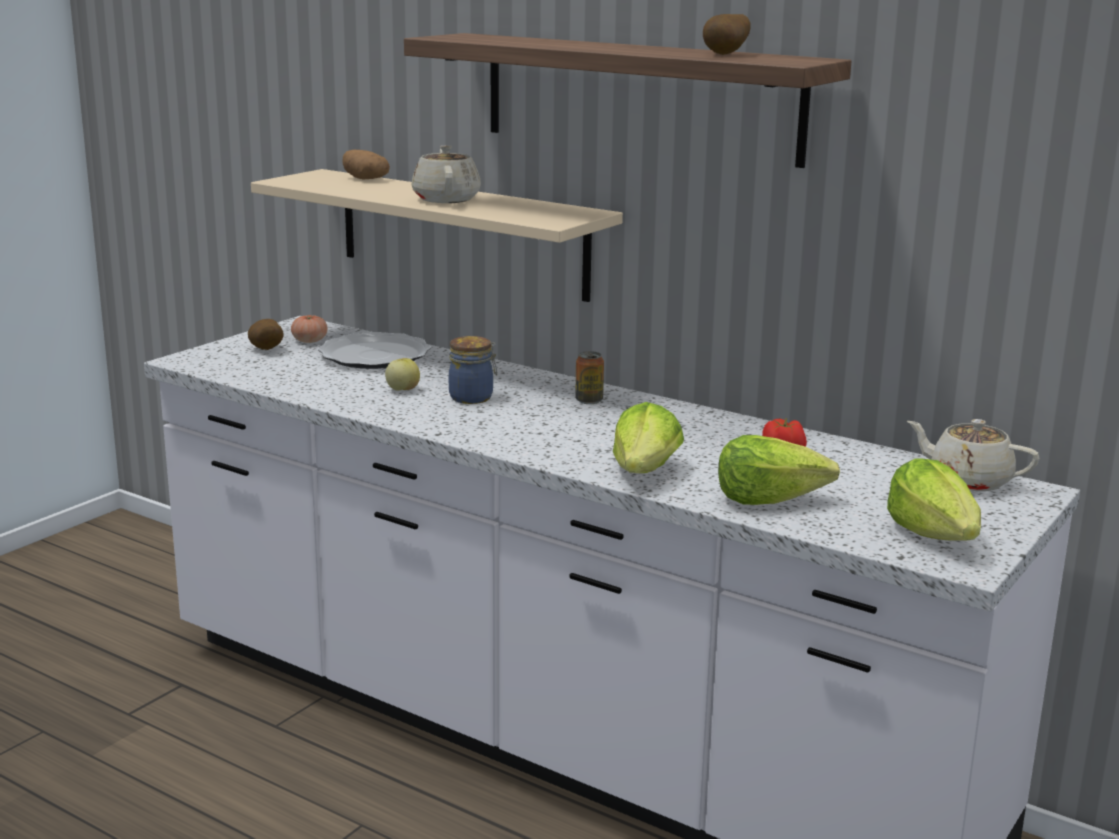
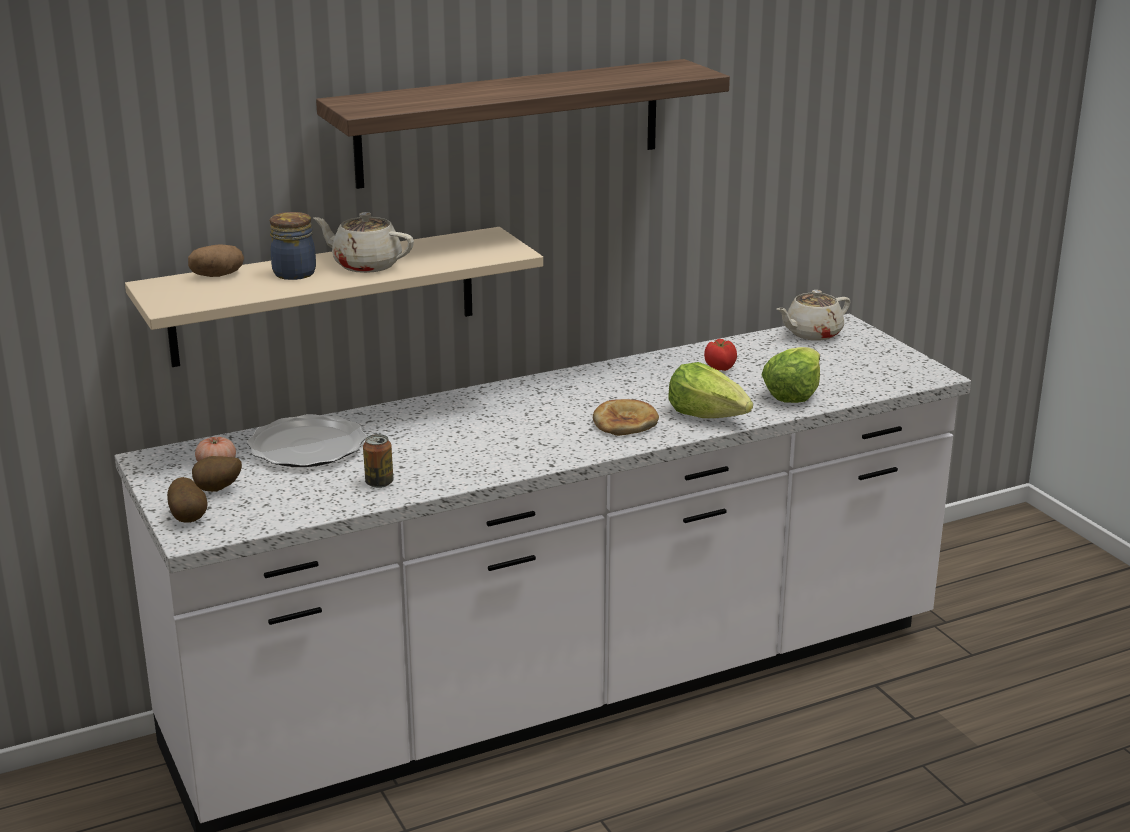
camera: 60 degrees left, 5 degrees up
apple [385,358,420,391] -> none
jar [449,336,497,404] -> jar moved to [270,212,316,280]
can [575,351,604,404] -> can moved to [363,434,394,488]
potato [703,14,751,55] -> potato moved to [167,477,208,523]
lettuce [887,458,981,541] -> none
none -> bread [593,399,659,436]

